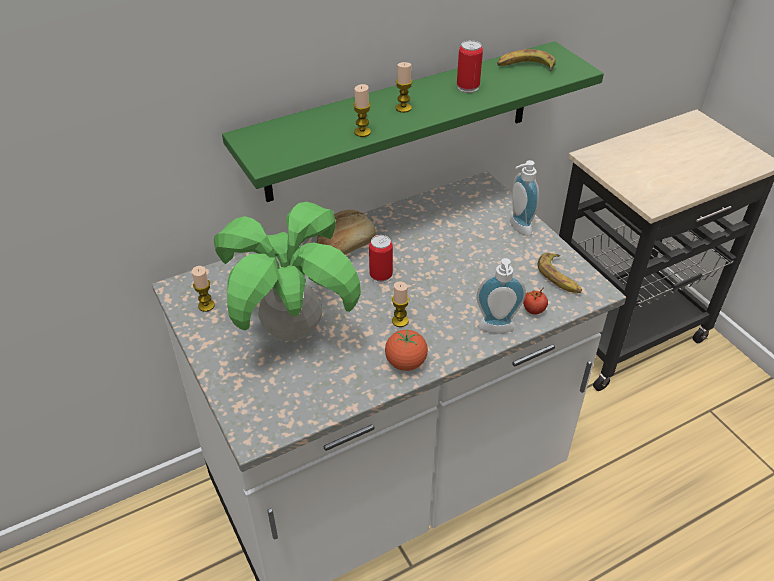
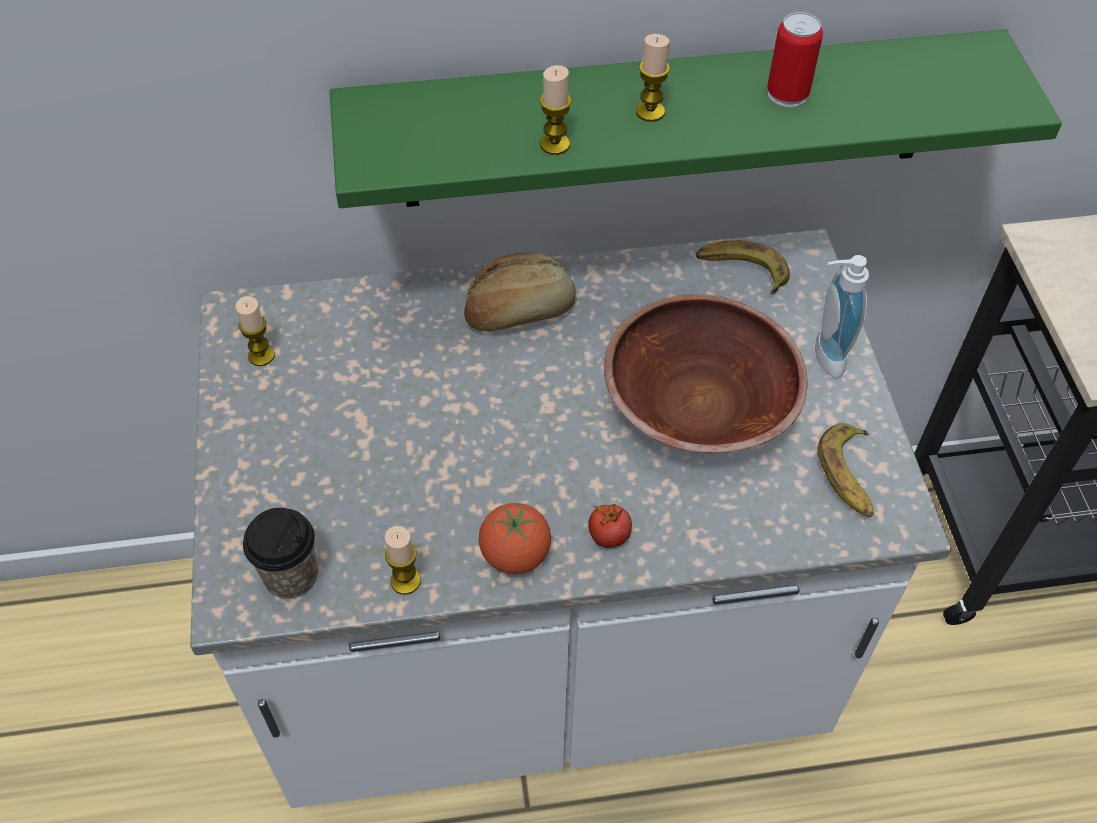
camera: 20 degrees right, 10 degrees up
potted plant [214,202,361,341] -> none
can [369,235,393,283] -> none
candle [392,281,409,327] -> candle moved to [385,526,421,595]
soap dispenser [476,258,526,334] -> none
banana [497,49,556,71] -> banana moved to [696,240,790,294]
tomato [523,289,548,315] -> tomato moved to [588,504,632,548]
none -> cup [243,508,317,599]
none -> brown bowl [604,294,808,453]

